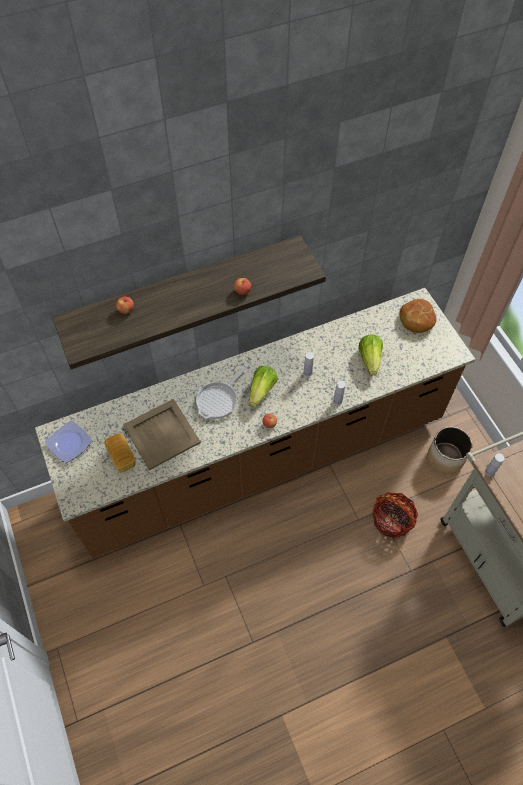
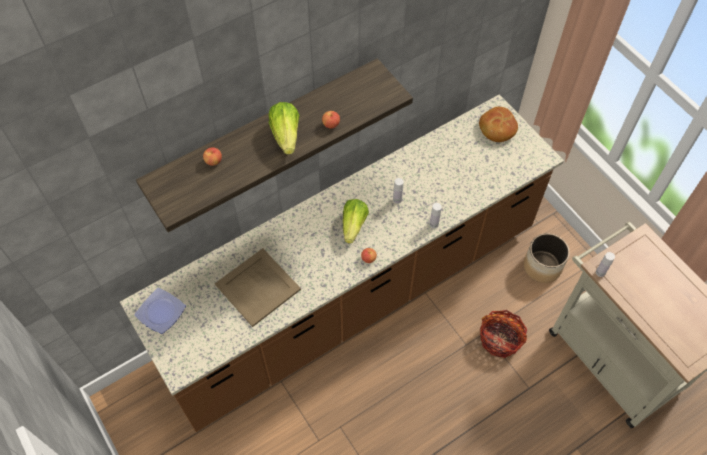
camera: 10 degrees left, 0 degrees up
bread [104,433,136,472] -> none
frying pan [196,365,247,419] -> none
lettuce [358,334,383,375] -> lettuce moved to [269,102,299,155]

